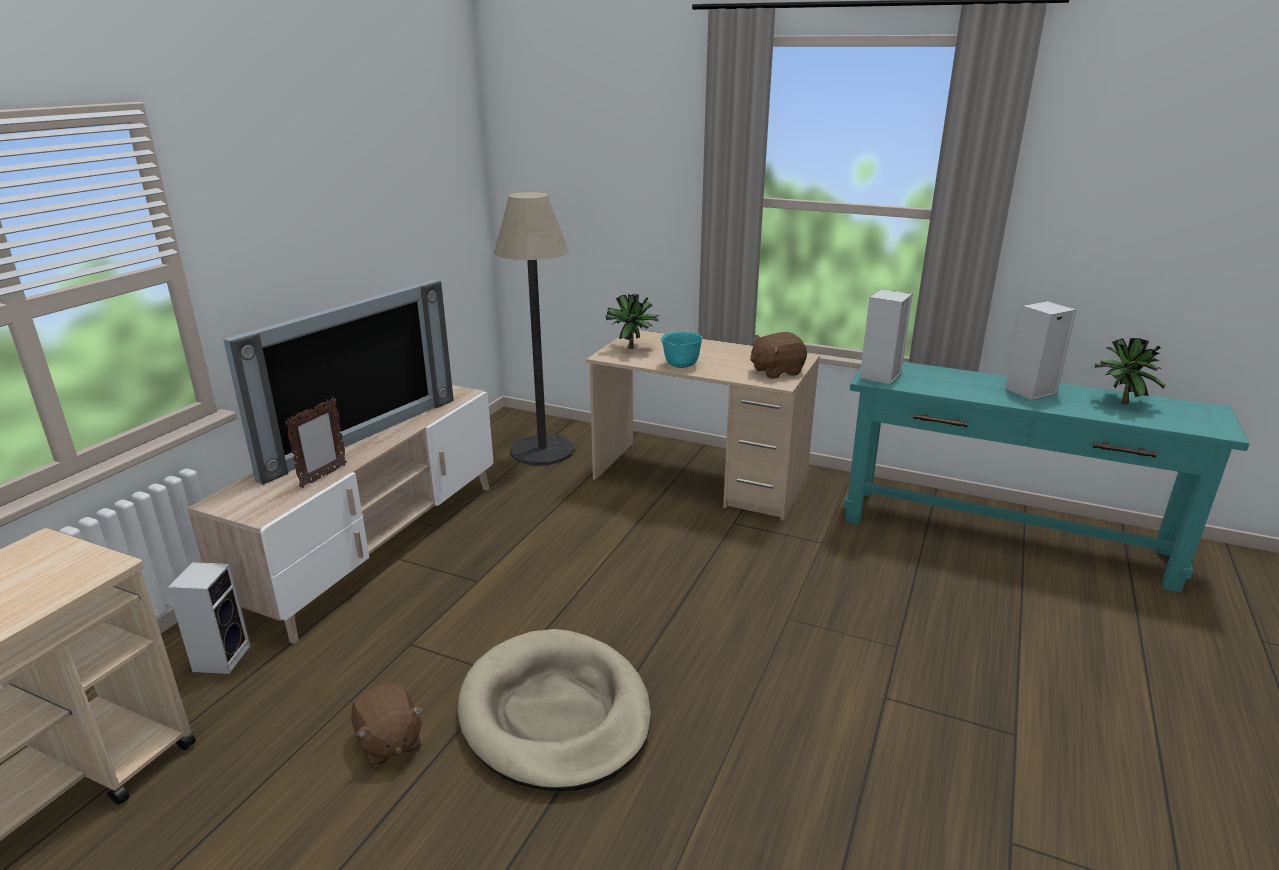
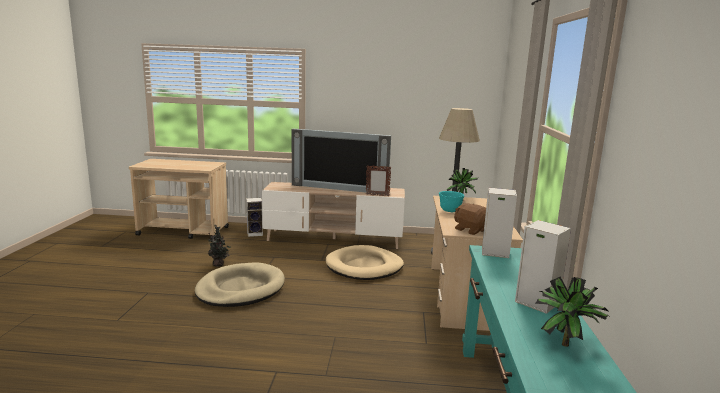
camera: 70 degrees right, 10 degrees down
picture frame [285,397,347,488] -> picture frame moved to [366,166,391,196]
brown plush toy [351,684,423,766] -> potted plant [208,225,231,267]
none -> beige dog bed [326,245,404,280]

